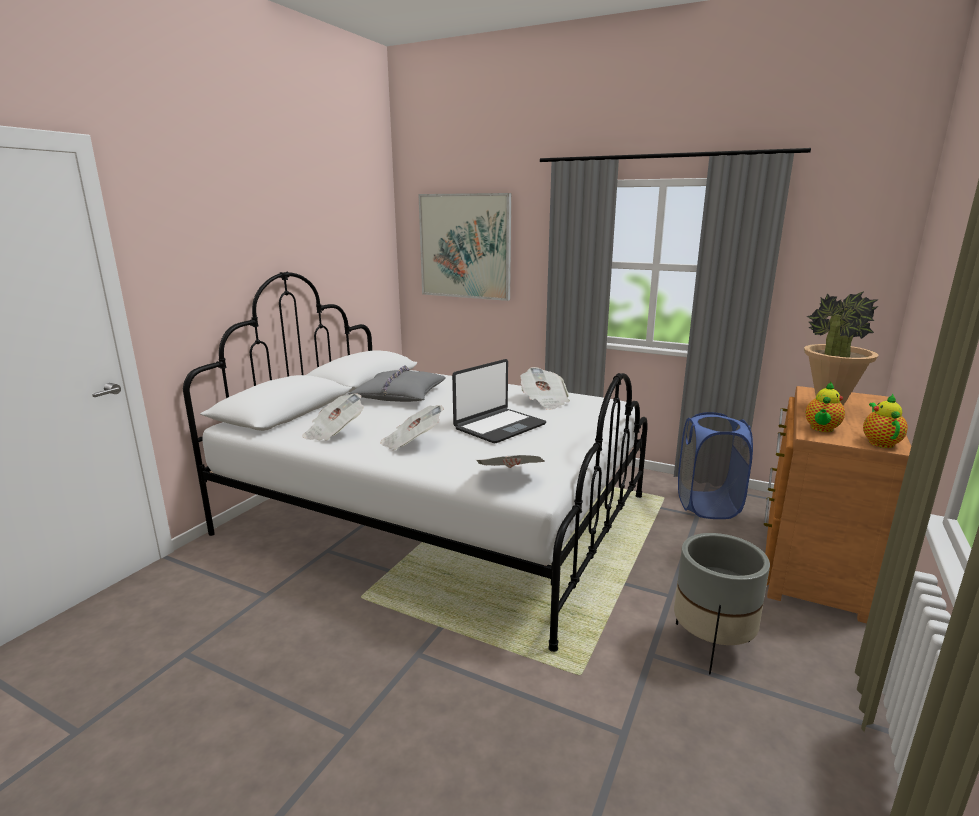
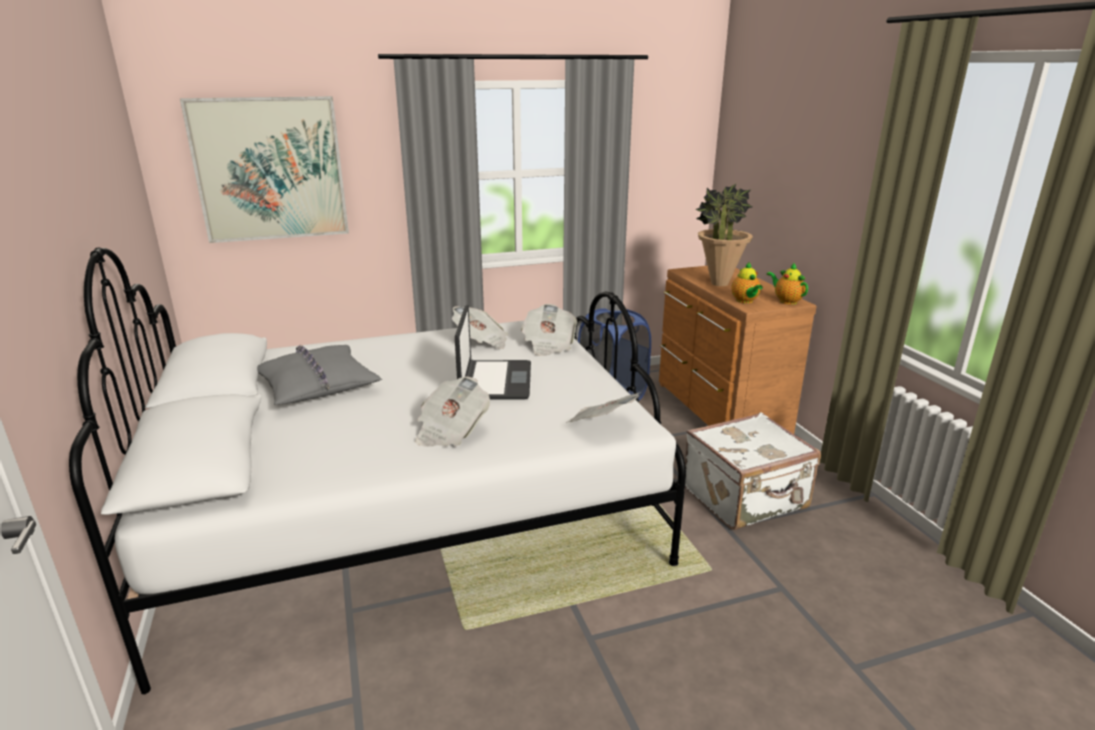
camera: 45 degrees left, 5 degrees up
newspaper [302,393,363,441] -> newspaper moved to [521,304,577,356]
grey planter [674,533,770,675] -> white suitcase [685,412,821,530]

